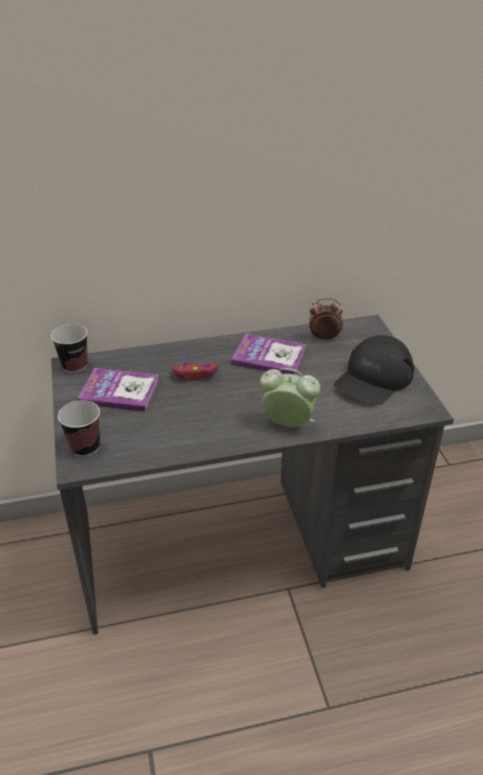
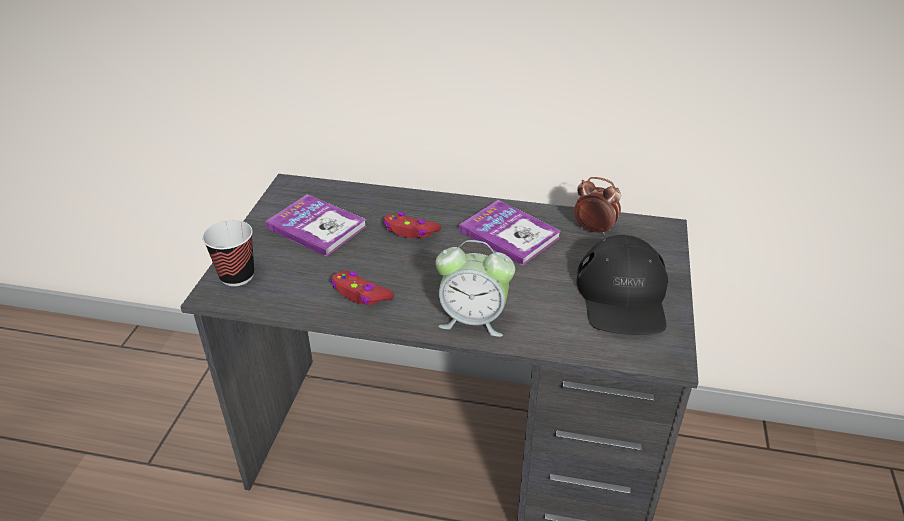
camera: 25 degrees right, 0 degrees up
cup [51,324,88,373] -> none
alarm clock [260,368,320,427] -> alarm clock turned 150 degrees clockwise [435,240,515,337]
black cap [334,335,414,405] -> black cap turned 60 degrees counterclockwise [576,235,668,335]
none -> red game controller [330,270,395,305]

